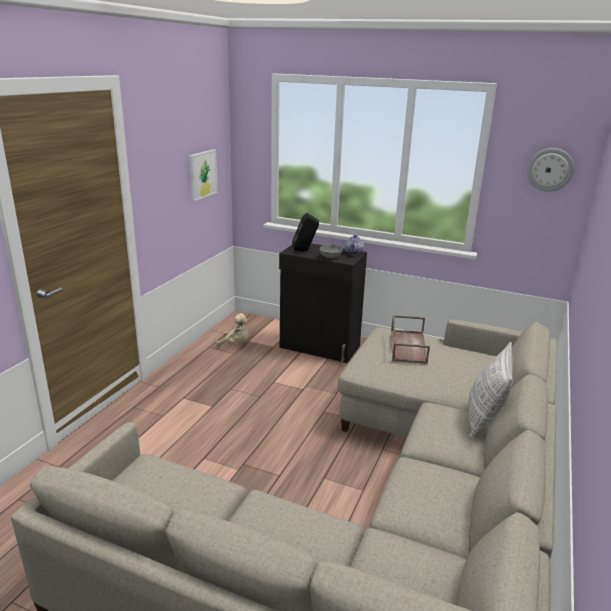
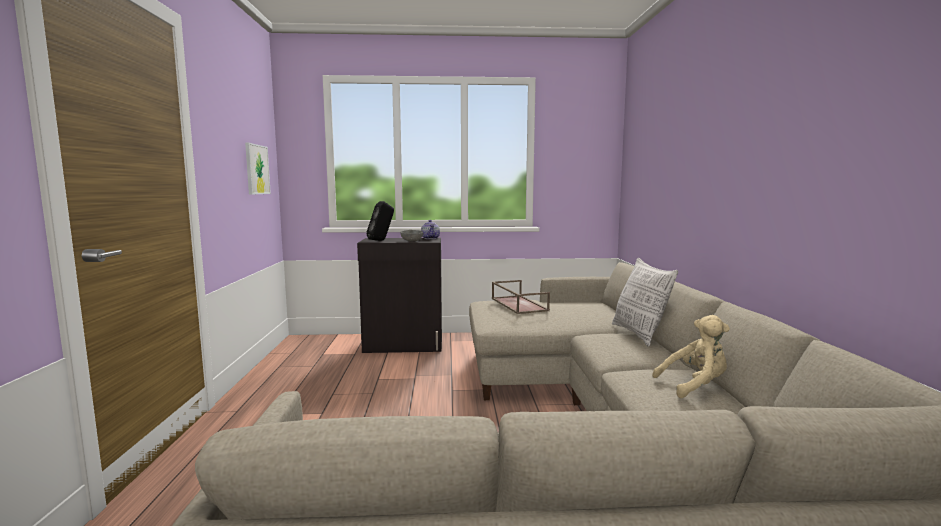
camera: 25 degrees left, 15 degrees down
beige plush toy [216,313,249,347] -> beige plush toy moved to [652,315,730,398]
wall clock [527,148,574,192] -> none

